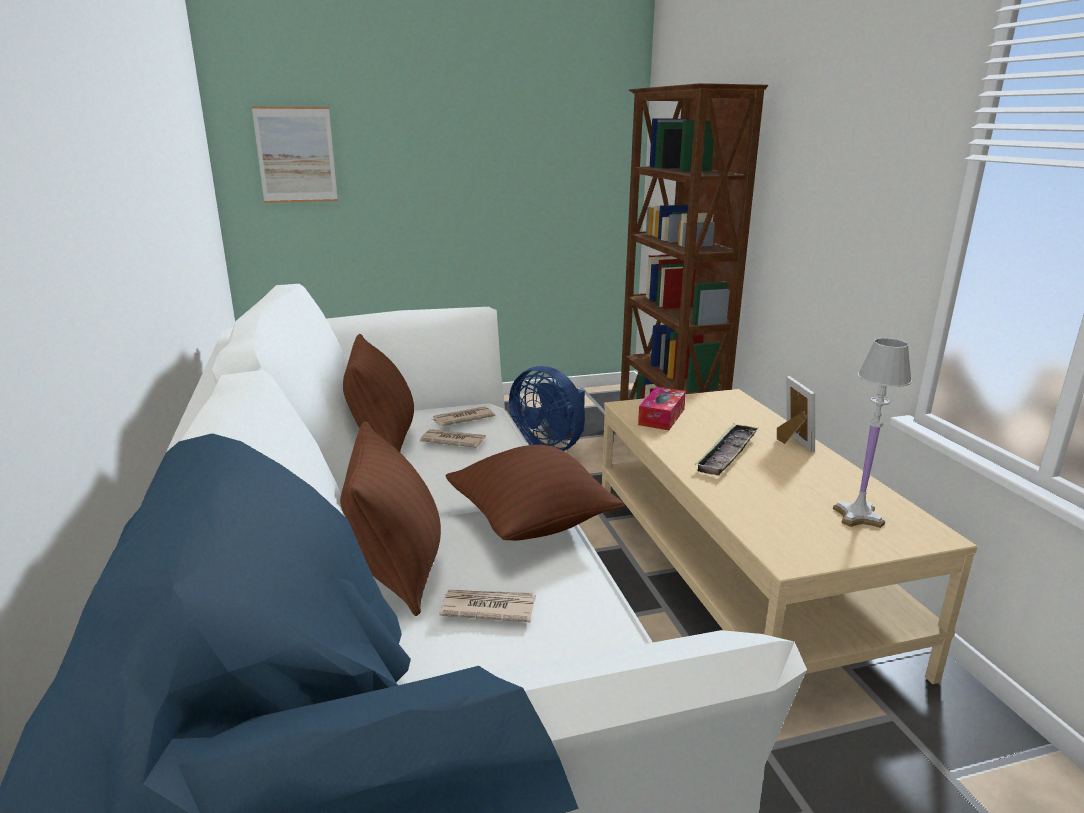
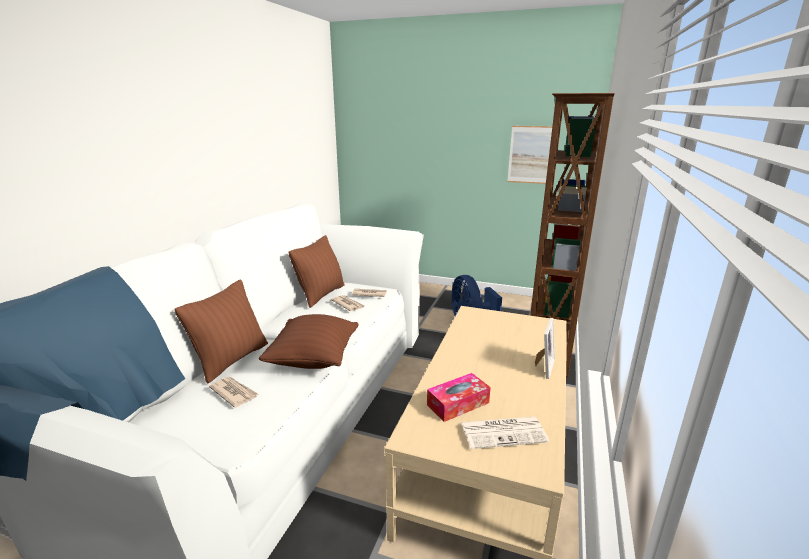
camera: 35 degrees right, 0 degrees up
picture [252,106,338,203] -> picture moved to [507,126,552,184]
tissue box [638,387,686,430] -> tissue box moved to [427,373,491,422]
tray [695,423,758,476] -> none
white table lamp [833,338,912,528] -> newspaper [461,416,549,449]

